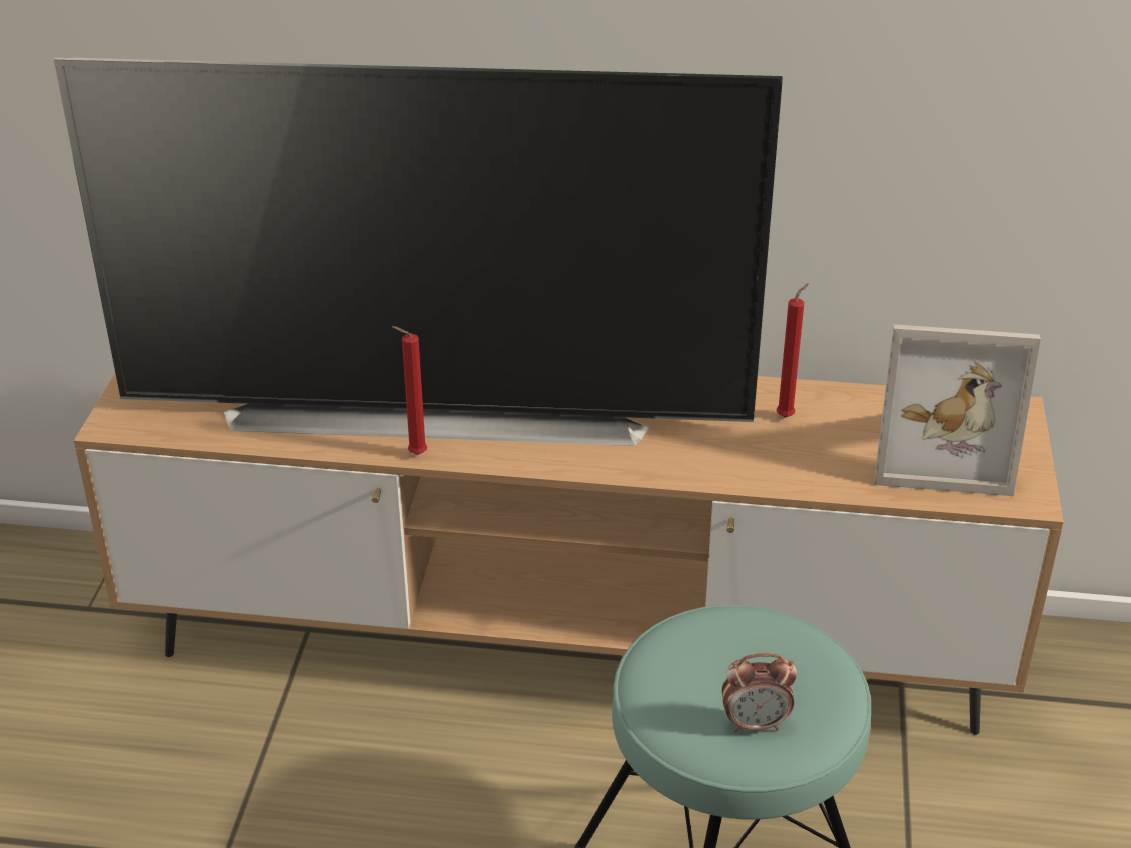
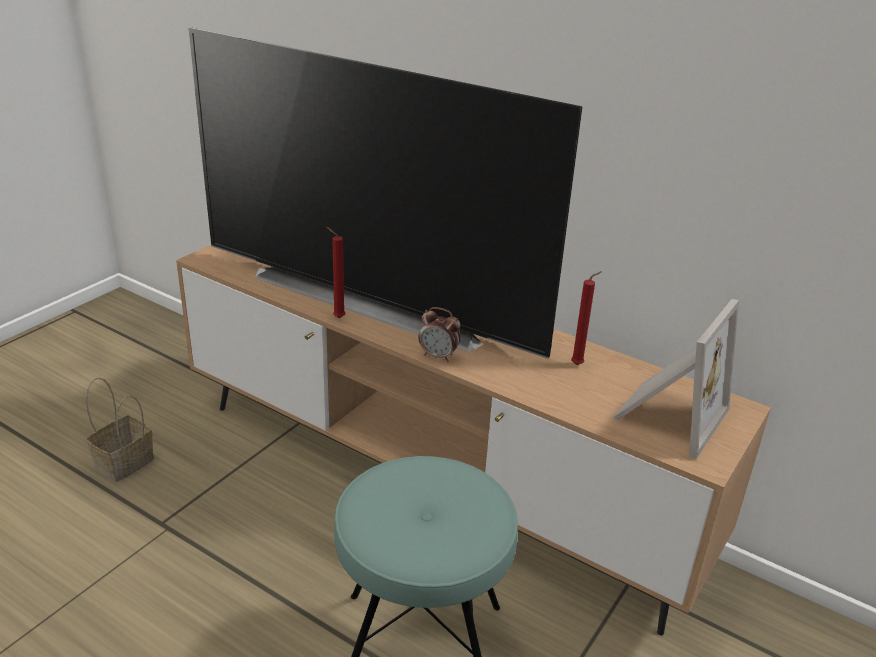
camera: 25 degrees right, 5 degrees down
alarm clock [722,653,797,732] -> alarm clock moved to [418,307,461,362]
picture frame [874,324,1041,496] -> picture frame turned 90 degrees counterclockwise [613,299,739,459]
none -> basket [86,377,154,482]

